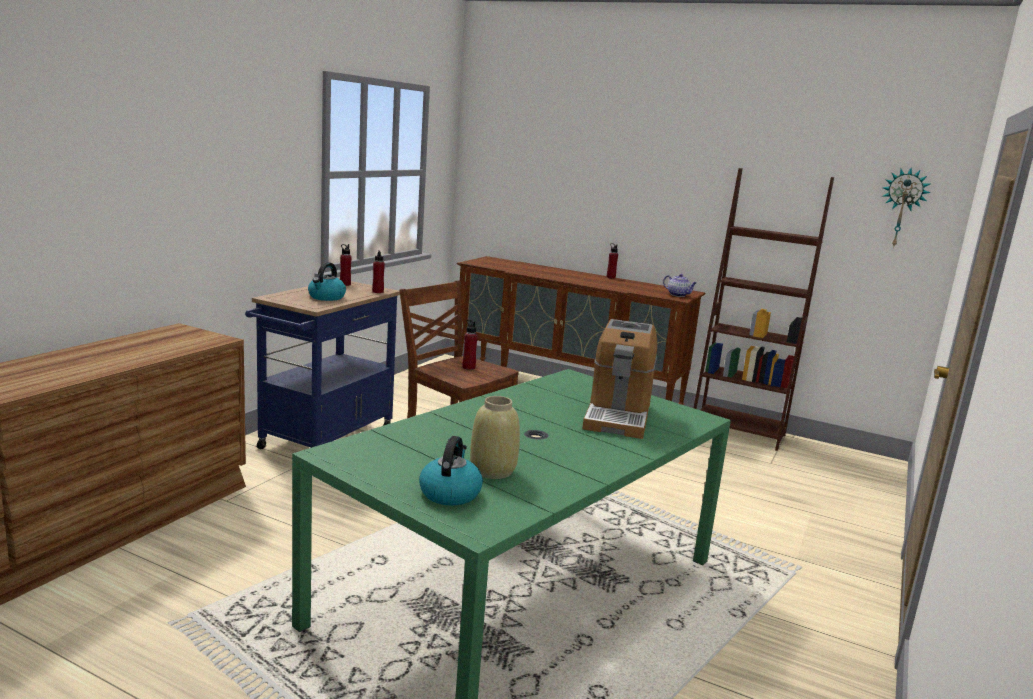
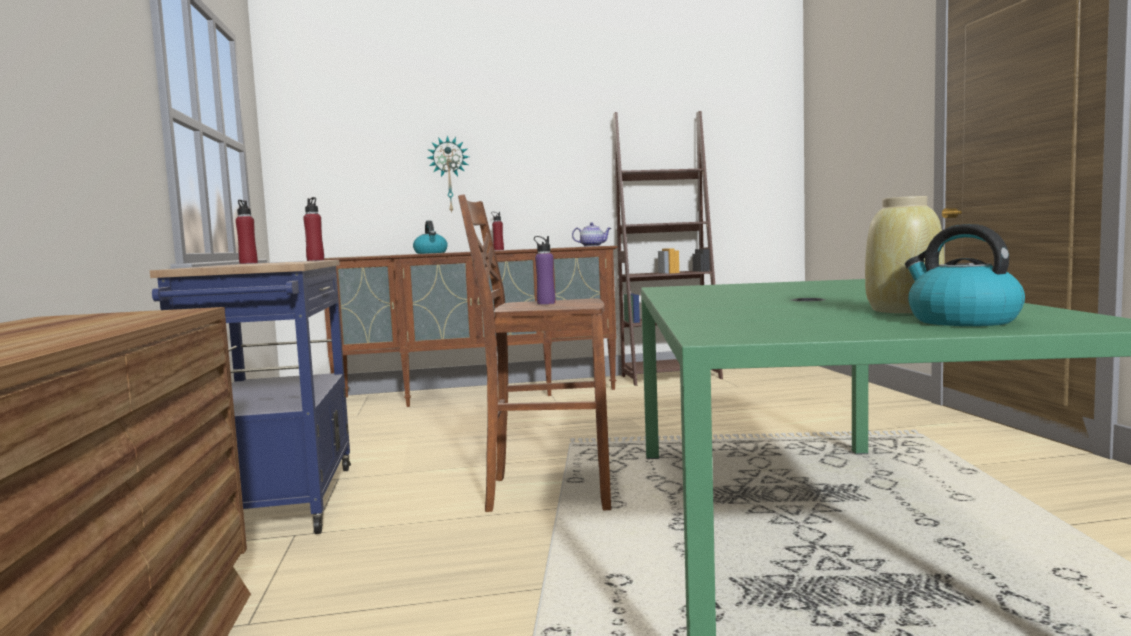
camera: 35 degrees left, 10 degrees down
kettle [308,262,346,301] -> kettle moved to [413,220,448,254]
red bottle [462,319,478,370] -> purple bottle [534,236,555,304]
coffee machine [582,319,657,439] -> none
wall clock [882,168,931,248] -> wall clock moved to [427,135,469,214]

